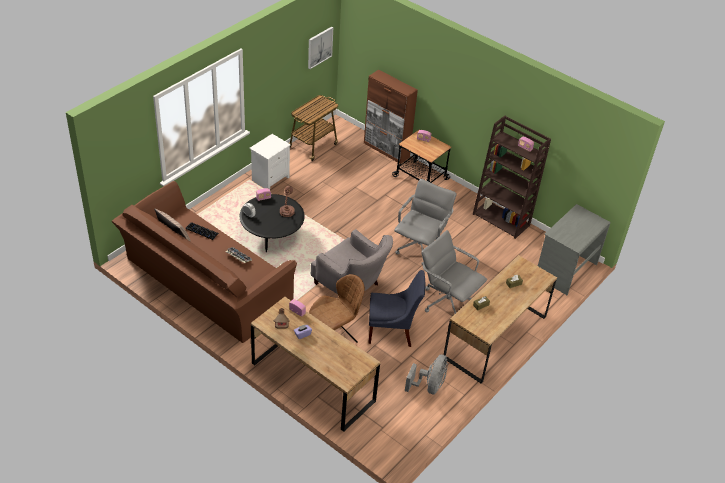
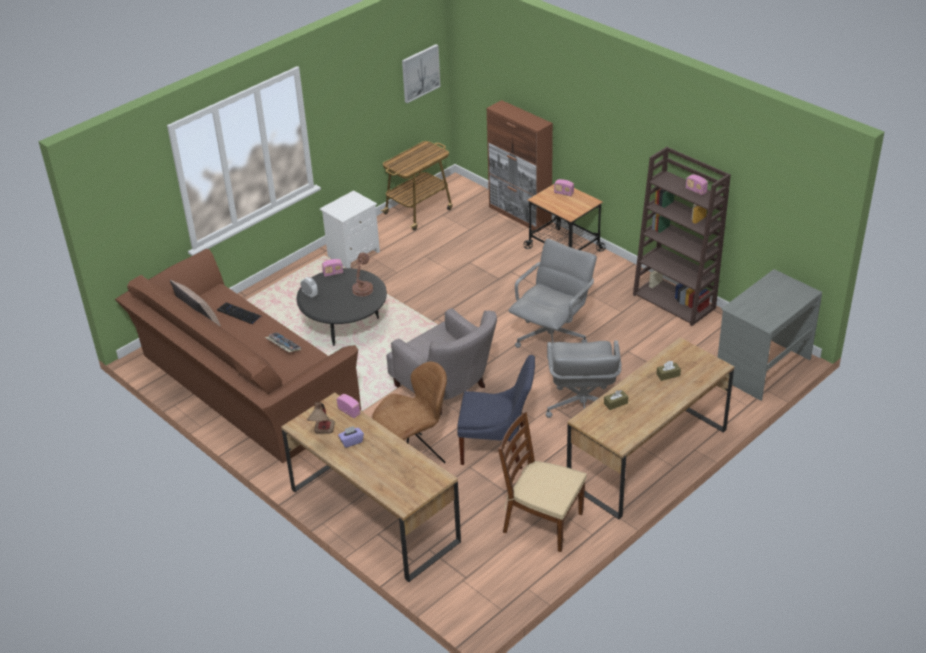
camera: 10 degrees right, 5 degrees down
grey fan [405,354,448,394] -> brown chair [498,411,587,552]
grey office chair [421,230,487,314] -> grey office chair turned 135 degrees counterclockwise [546,340,622,418]

